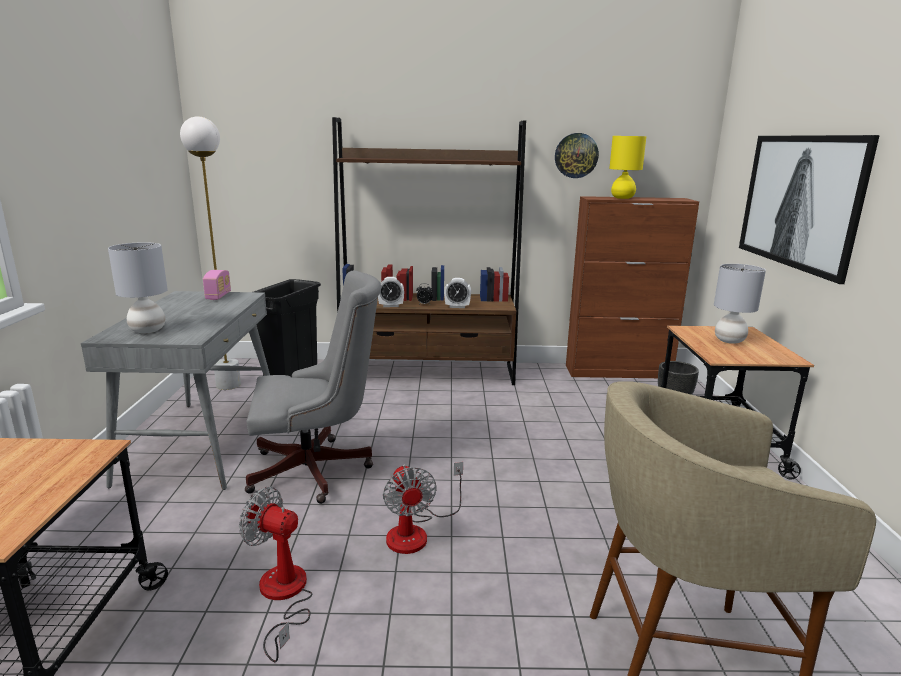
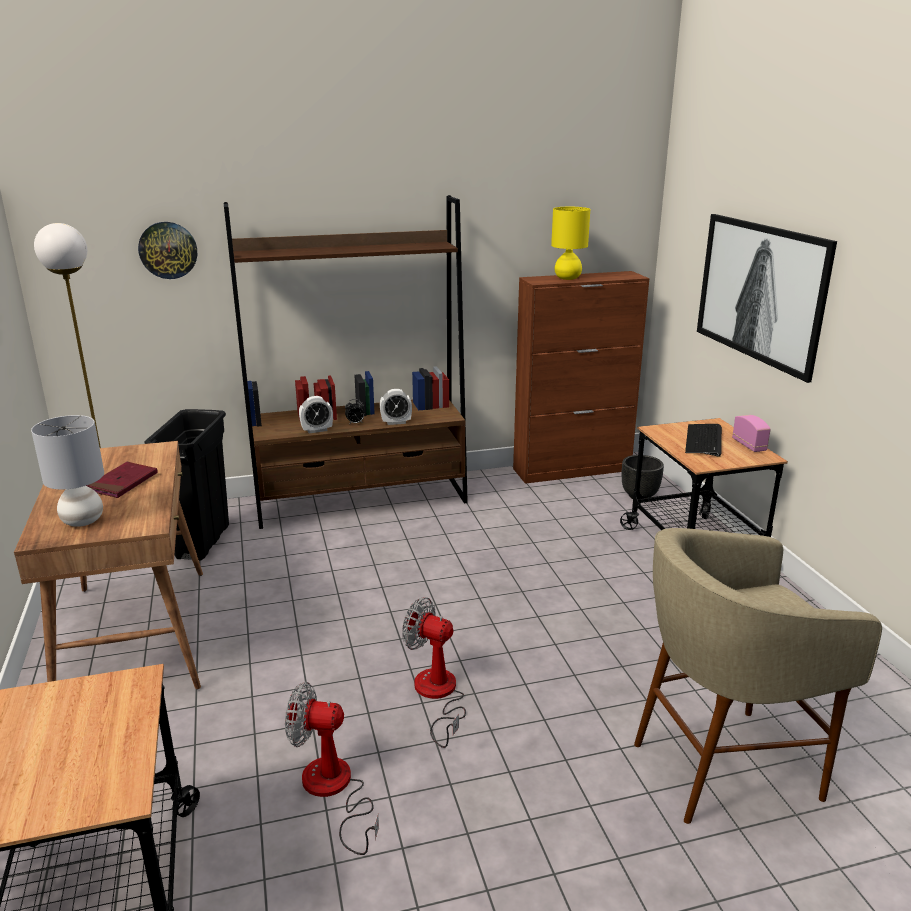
camera: 15 degrees left, 5 degrees up
grey desk [81,291,270,490] -> brown desk [14,441,203,690]
radio [203,270,231,300] -> radio moved to [732,415,771,452]
grey office chair [245,271,381,504] -> none
fan [383,462,463,554] -> fan turned 150 degrees clockwise [402,597,466,748]
wall clock [555,133,599,178] -> wall clock moved to [138,222,197,279]
grey table lamp [714,264,766,344] -> keyboard [685,424,722,457]
none -> red book [86,462,158,498]

